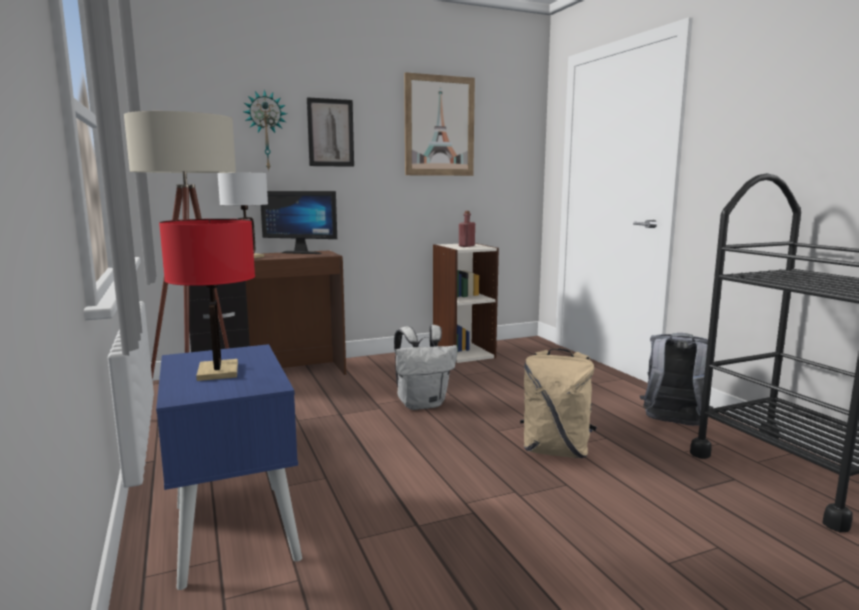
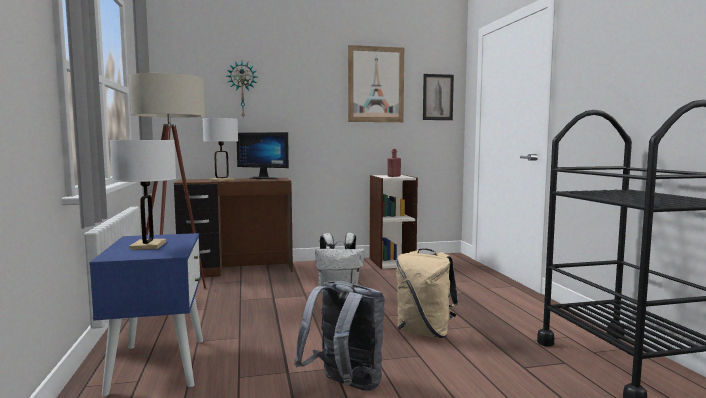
camera: 10 degrees right, 5 degrees down
red table lamp [159,219,255,381] -> white table lamp [110,140,176,250]
picture [307,97,354,167] -> picture moved to [423,74,454,120]
grey backpack [640,333,713,426] -> grey backpack moved to [294,281,385,391]

